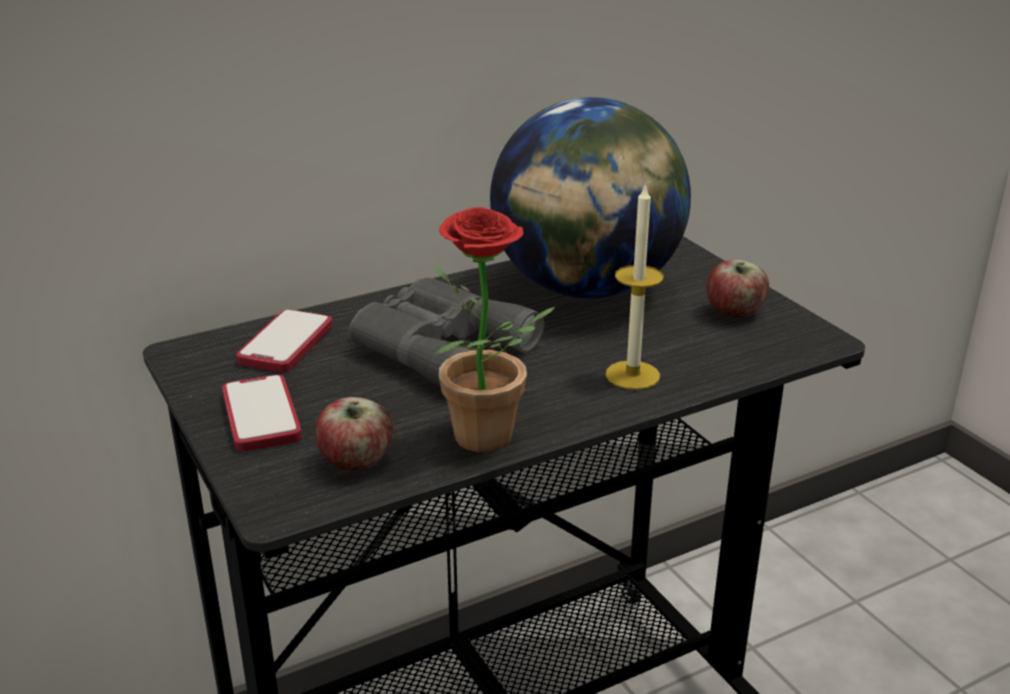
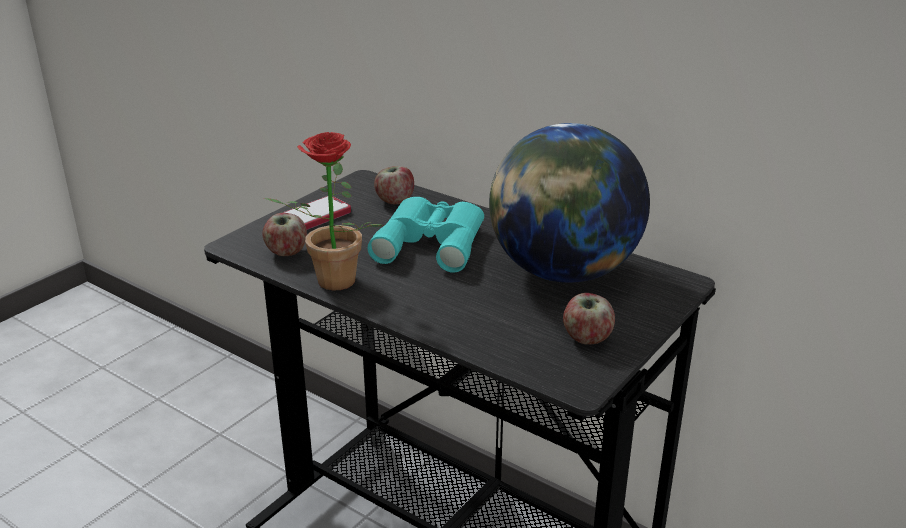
camera: 65 degrees right, 0 degrees up
phone [236,309,332,373] -> apple [374,166,414,204]
grey binoculars [349,277,544,387] -> turquoise binoculars [367,197,484,273]
candle [606,183,664,390] -> none

